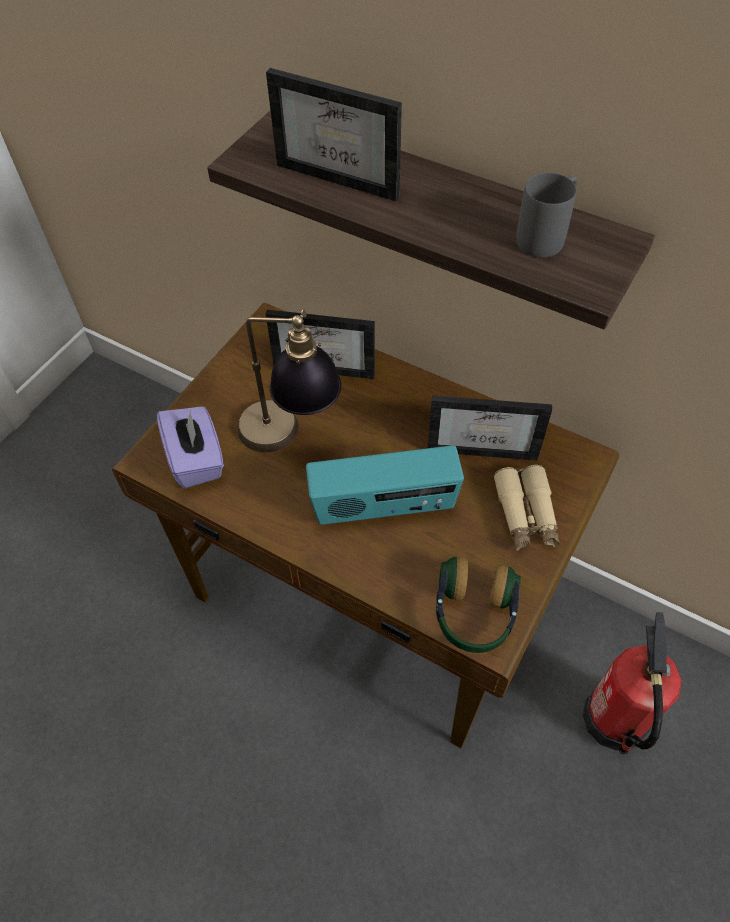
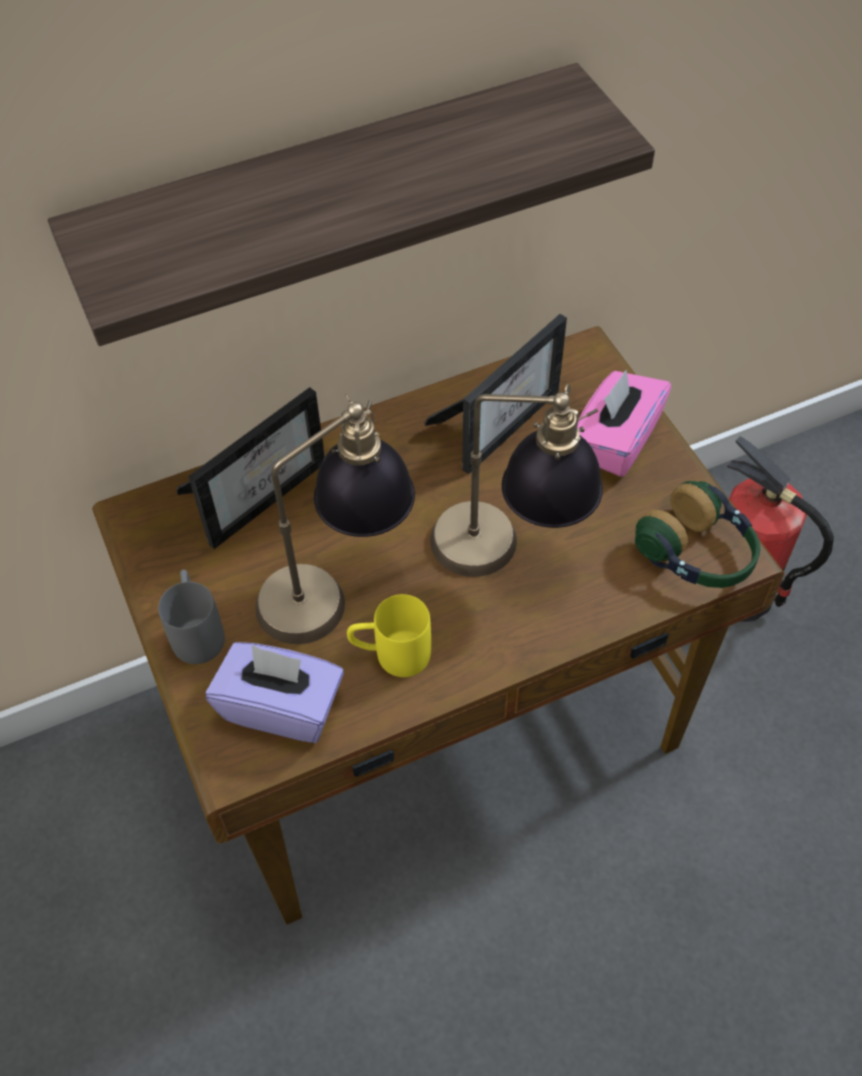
camera: 55 degrees left, 0 degrees up
picture frame [266,68,402,201] -> none
radio [306,445,464,525] -> table lamp [430,384,603,577]
beige binoculars [493,465,560,551] -> pink tissue box [577,370,672,477]
grey mug [516,173,577,258] -> grey mug moved to [158,570,225,664]
none -> yellow mug [347,594,431,677]

